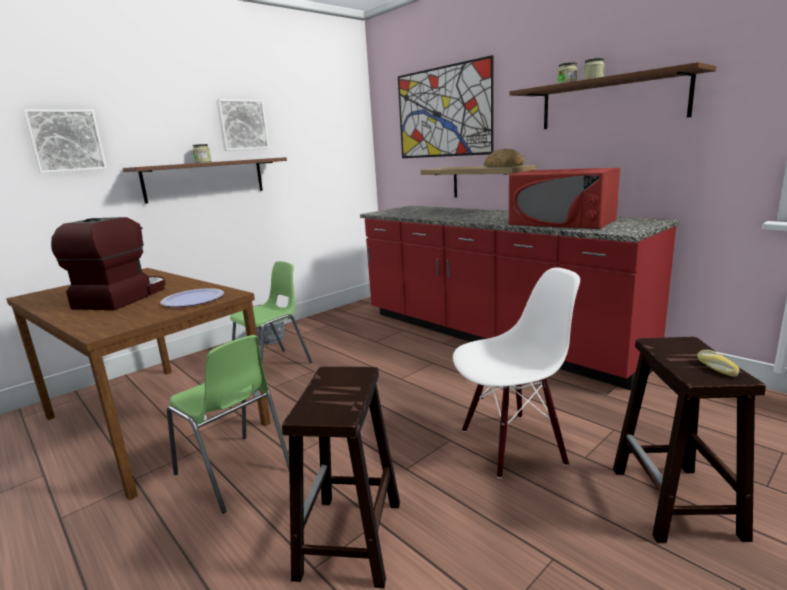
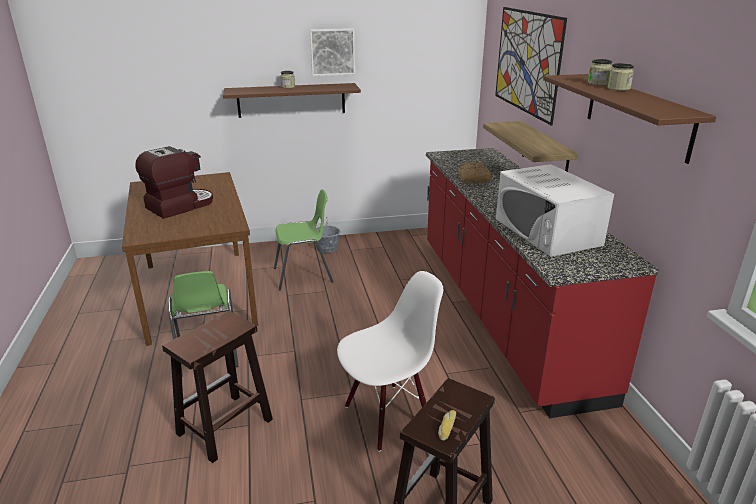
camera: 30 degrees right, 10 degrees up
picture [23,109,107,173] -> none
plate [160,288,224,307] -> none
white chair [453,268,580,479] -> white chair turned 45 degrees counterclockwise [337,271,443,452]
bread [484,149,525,167] -> bread moved to [458,162,491,184]
red microwave [509,168,620,229] -> white microwave [496,164,614,257]

